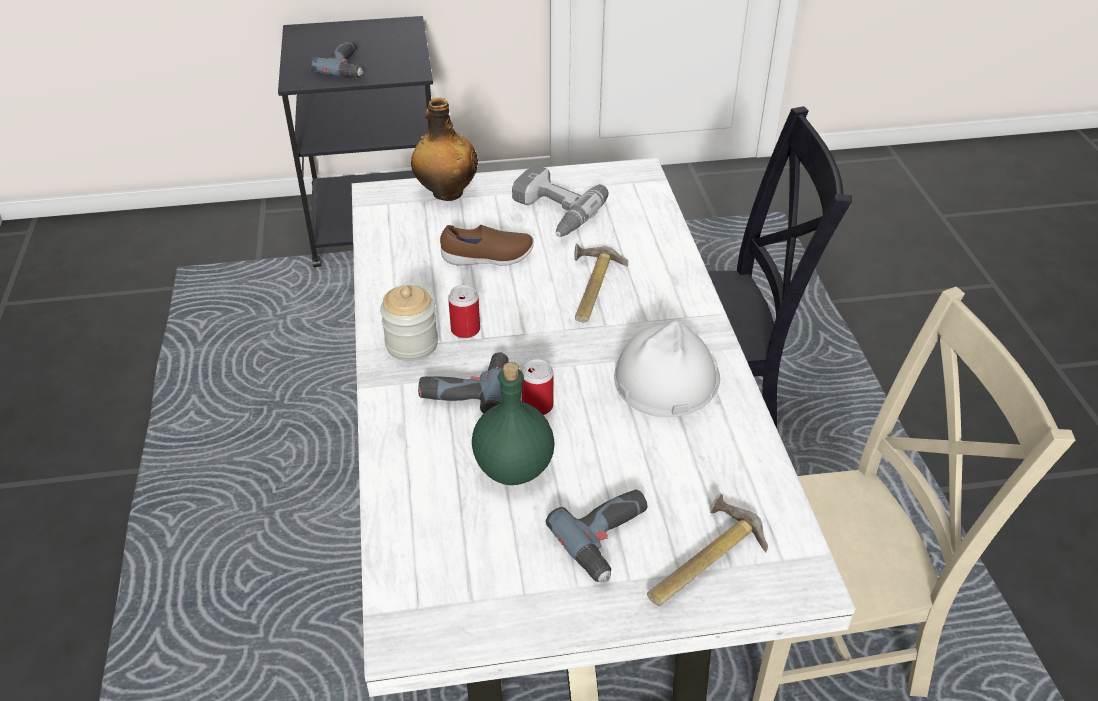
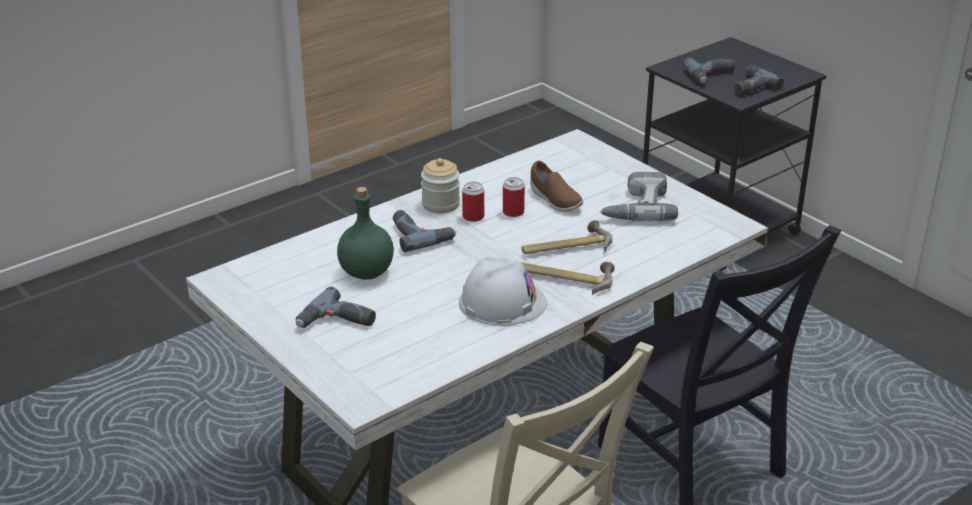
camera: 60 degrees right, 10 degrees down
bottle [411,98,478,201] -> none
can [521,359,554,415] -> can moved to [503,177,525,217]
hammer [647,494,768,606] -> hammer moved to [521,261,615,295]
none -> power drill [734,65,784,95]

